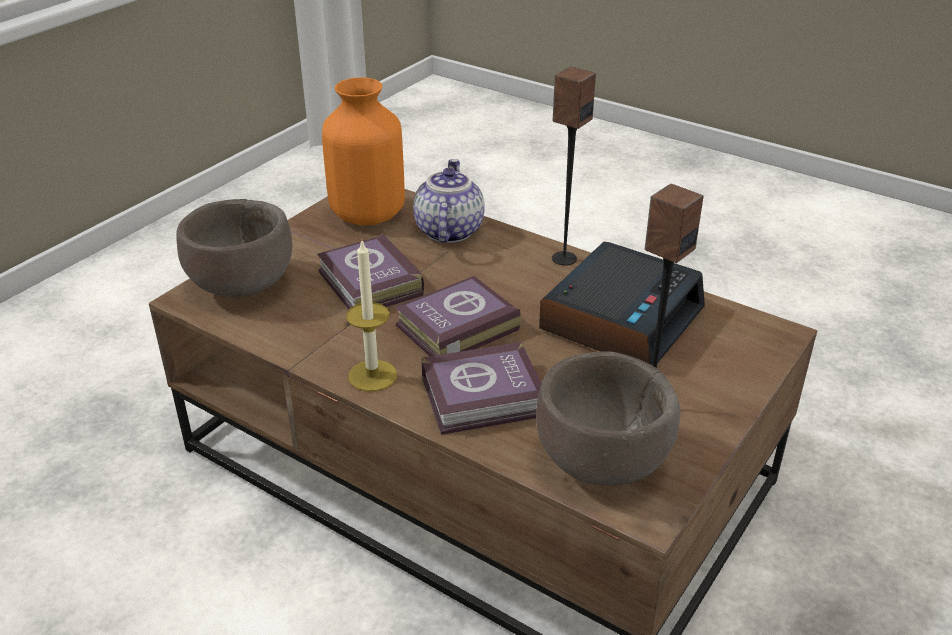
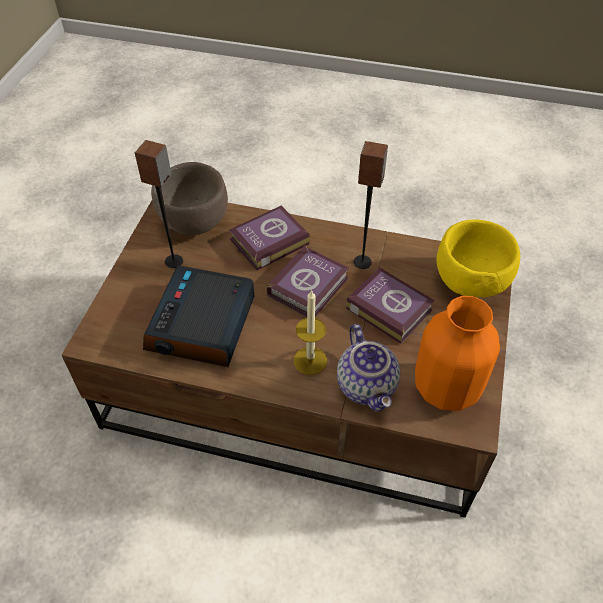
camera: 160 degrees right, 15 degrees up
brown bowl [176,199,292,297] -> yellow bowl [437,219,520,297]
candle [346,241,397,392] -> candle moved to [294,289,327,375]
speaker [552,67,596,266] -> speaker moved to [353,141,388,269]

